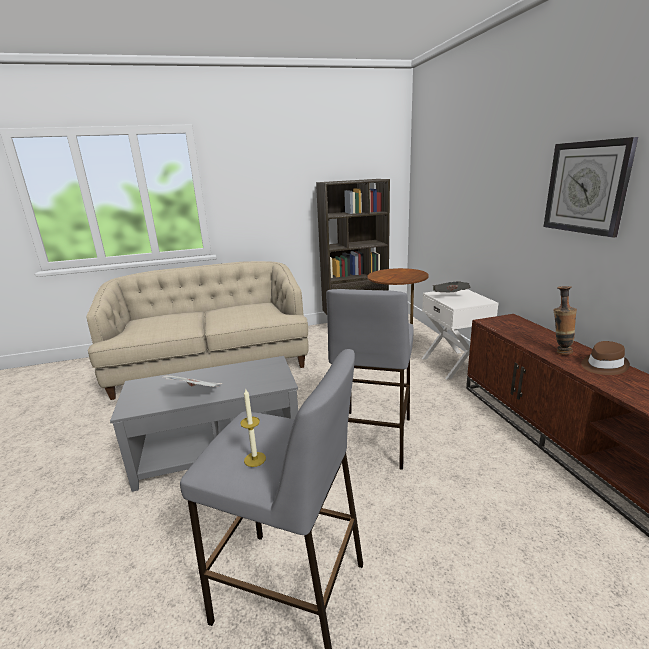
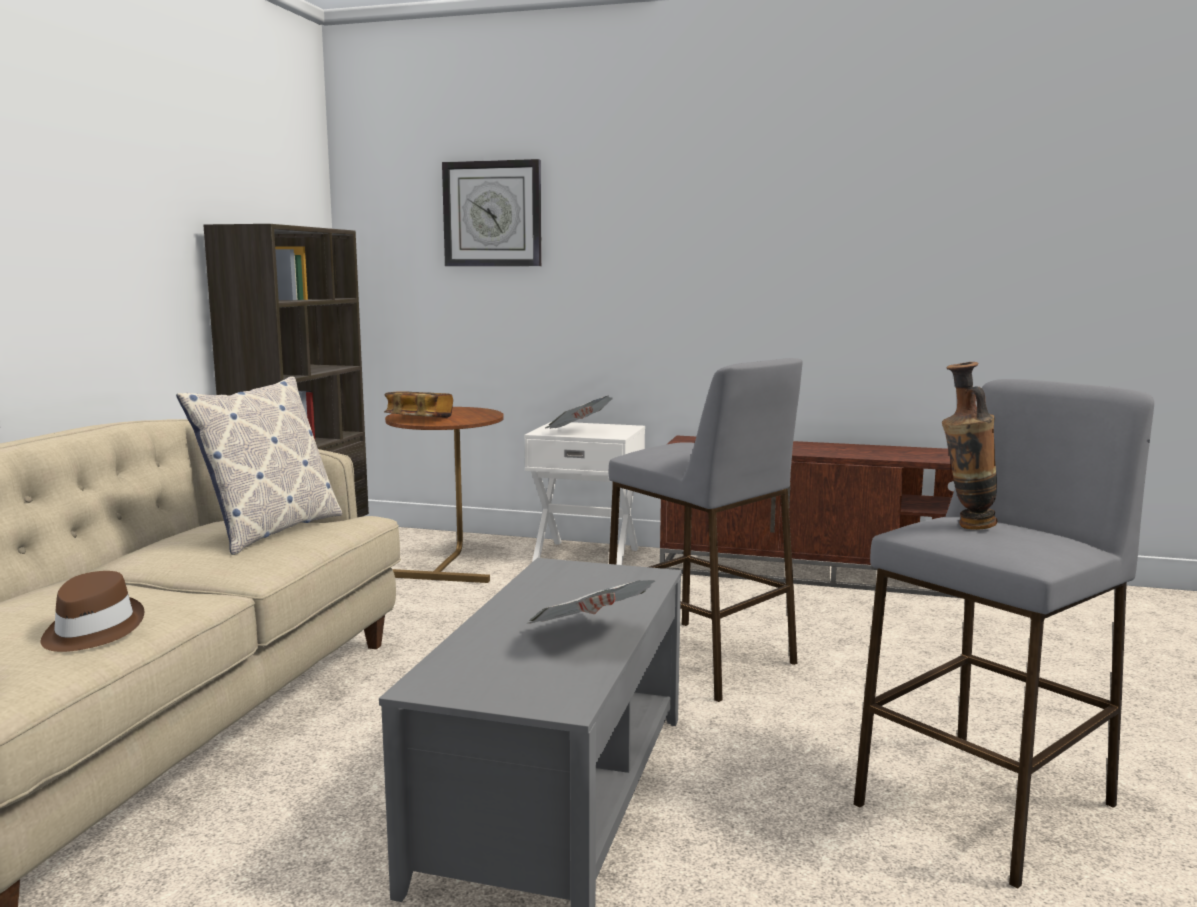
camera: 60 degrees left, 10 degrees down
candle [240,388,266,467] -> none
wall clock [543,137,638,238] -> wall clock moved to [442,159,542,266]
vase [553,286,577,355] -> vase moved to [942,362,997,530]
brown hat [581,341,630,375] -> brown hat moved to [41,571,144,652]
none -> pillow [176,376,342,555]
none -> book [384,391,453,418]

